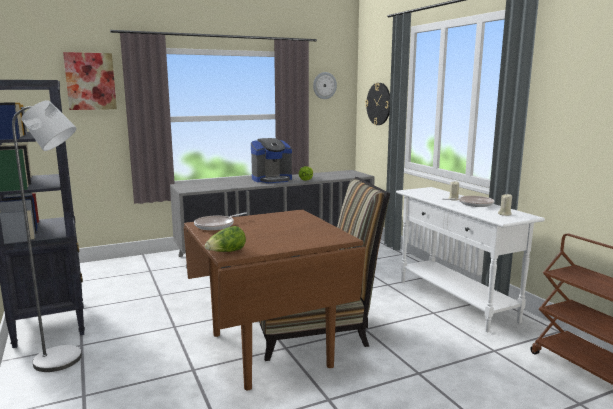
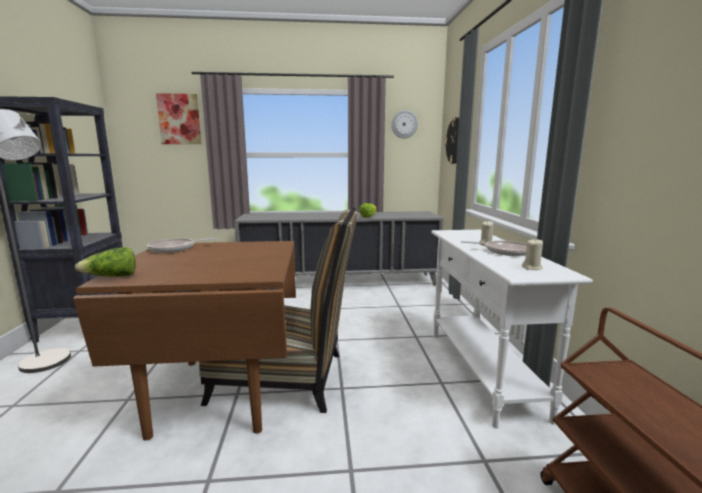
camera: 20 degrees right, 0 degrees up
coffee machine [251,138,292,183] -> none

